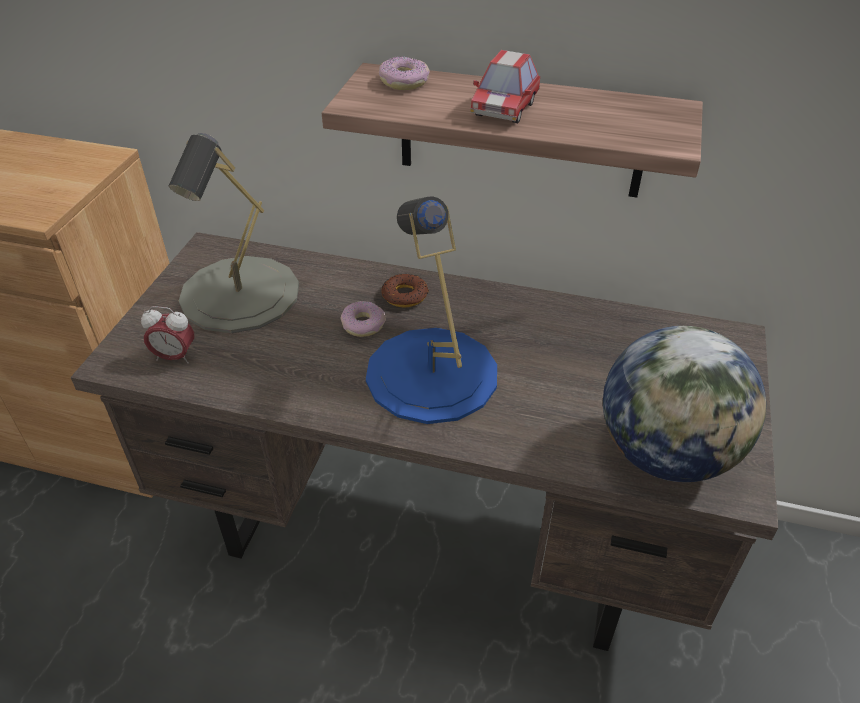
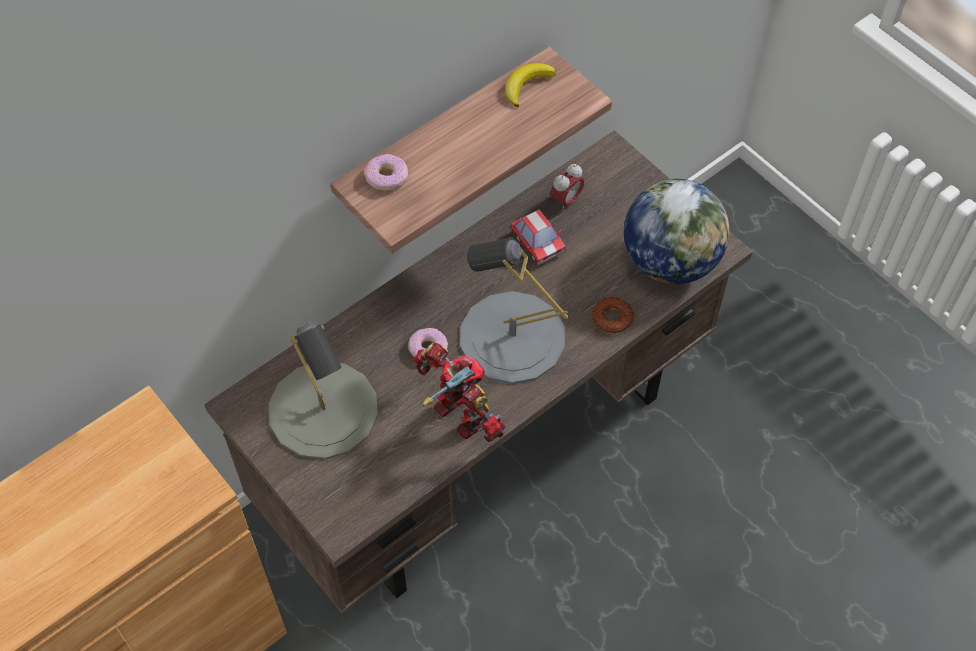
camera: 55 degrees left, 15 degrees up
alarm clock [141,306,194,364] -> alarm clock moved to [550,164,584,211]
blue table lamp [366,196,497,424] -> grey table lamp [460,237,568,384]
donut [381,273,429,307] -> donut moved to [592,297,634,333]
toy car [470,50,540,123] -> toy car moved to [510,209,566,265]
none -> toy robot [414,343,505,442]
none -> banana [505,63,556,108]

